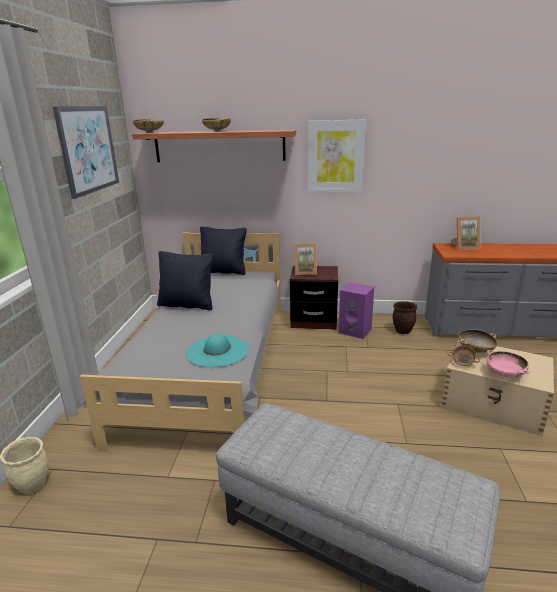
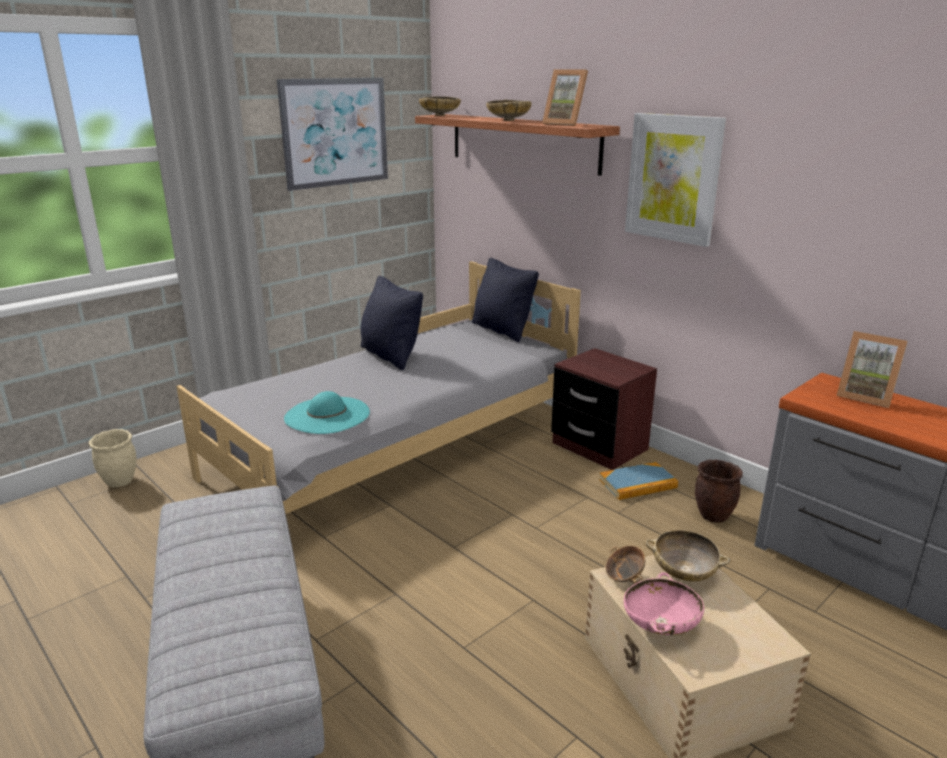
camera: 40 degrees right, 0 degrees up
picture frame [295,244,317,275] -> picture frame moved to [542,69,588,126]
purple speaker [338,282,374,339] -> book [599,462,678,500]

